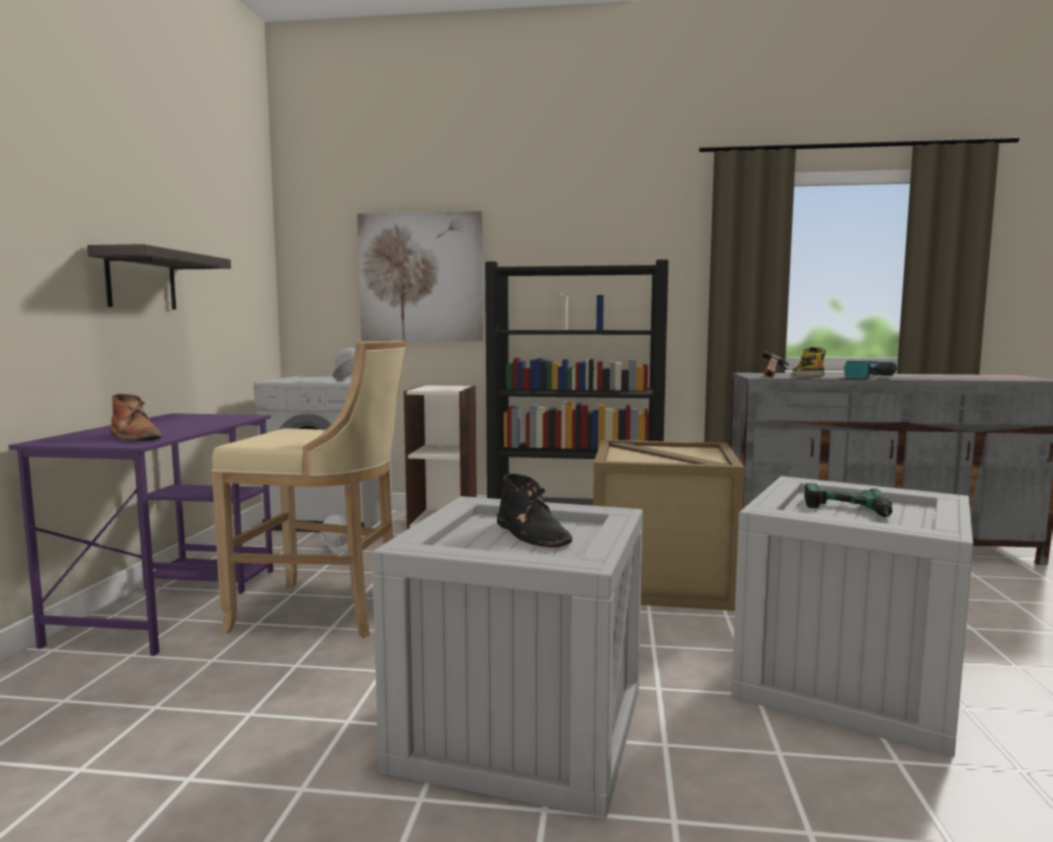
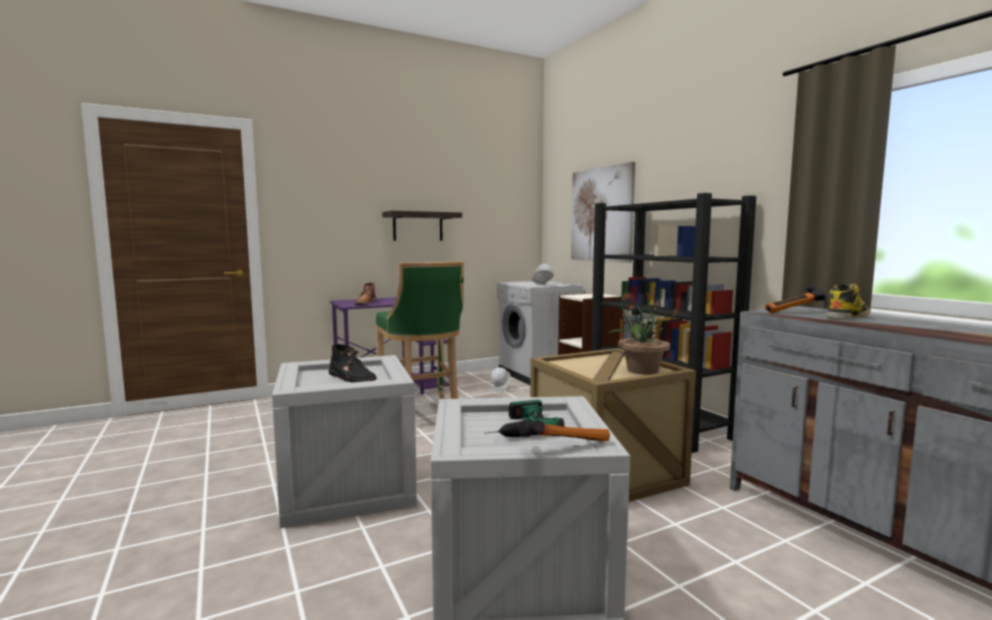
camera: 55 degrees right, 0 degrees up
beige stool [211,340,407,638] -> green stool [376,262,464,399]
black boot [497,474,573,547] -> black boot turned 75 degrees counterclockwise [329,344,377,382]
power drill [844,360,897,379] -> none
none -> hammer [519,420,610,441]
none -> potted plant [607,292,678,375]

